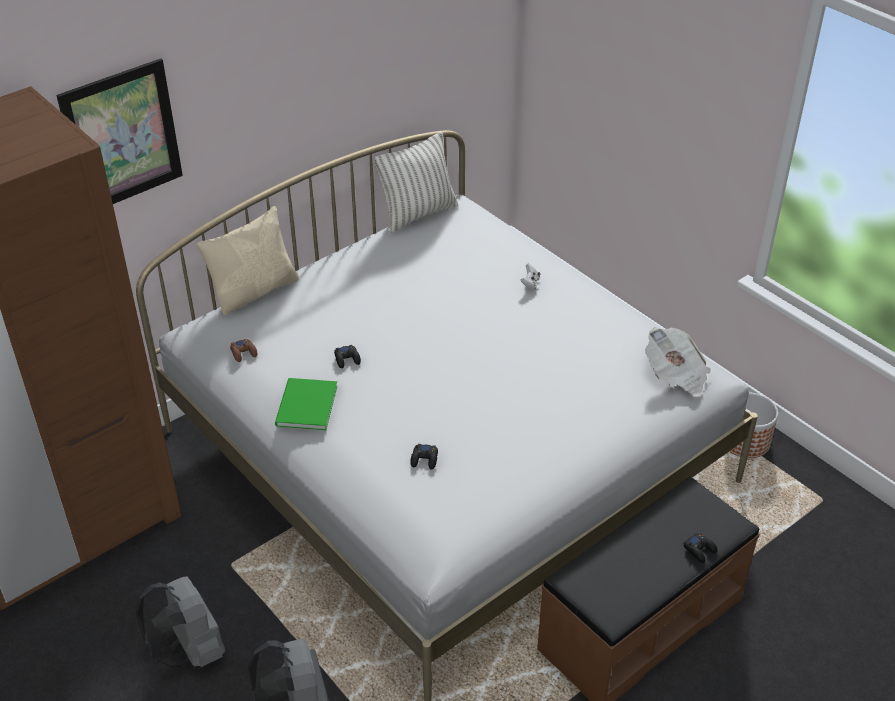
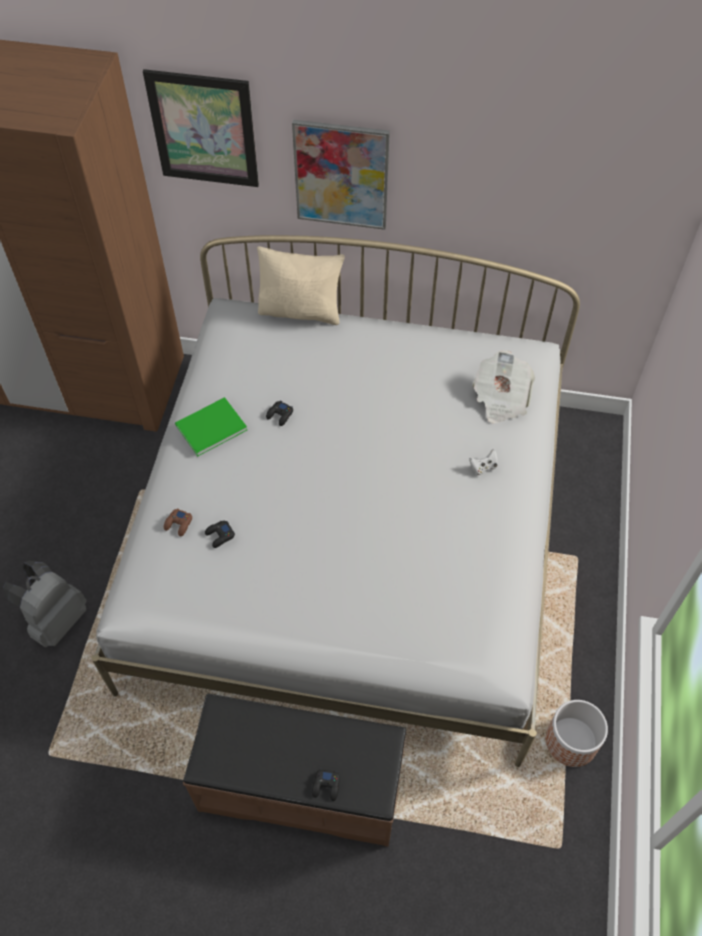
camera: 50 degrees right, 15 degrees up
grey backpack [135,577,225,668] -> none
brown game controller [230,338,258,362] -> brown game controller moved to [164,508,192,536]
pillow [374,132,458,233] -> none
newspaper [645,327,711,397] -> newspaper moved to [473,351,535,424]
none -> picture [292,120,390,230]

